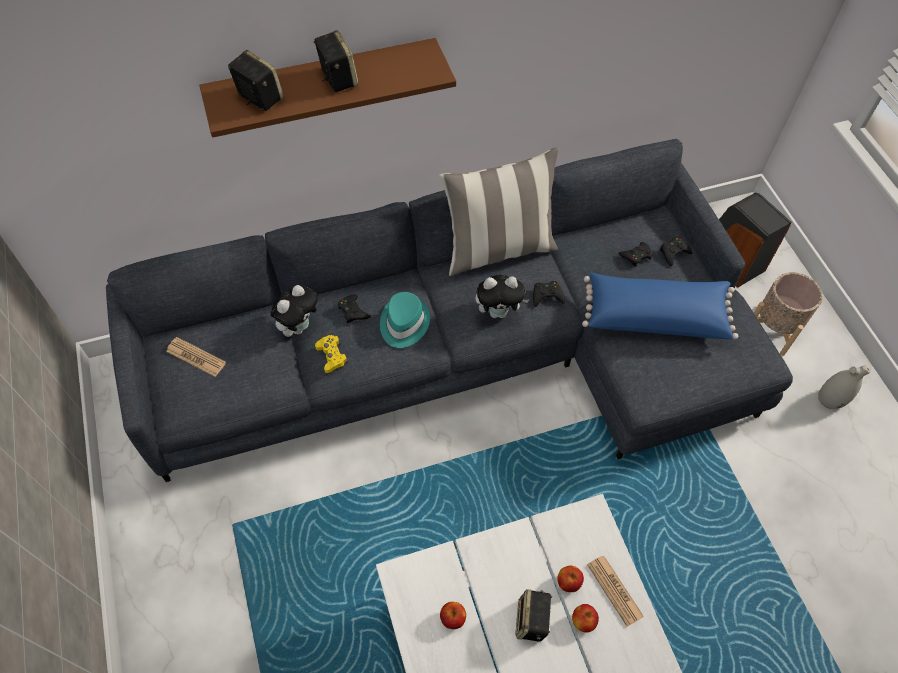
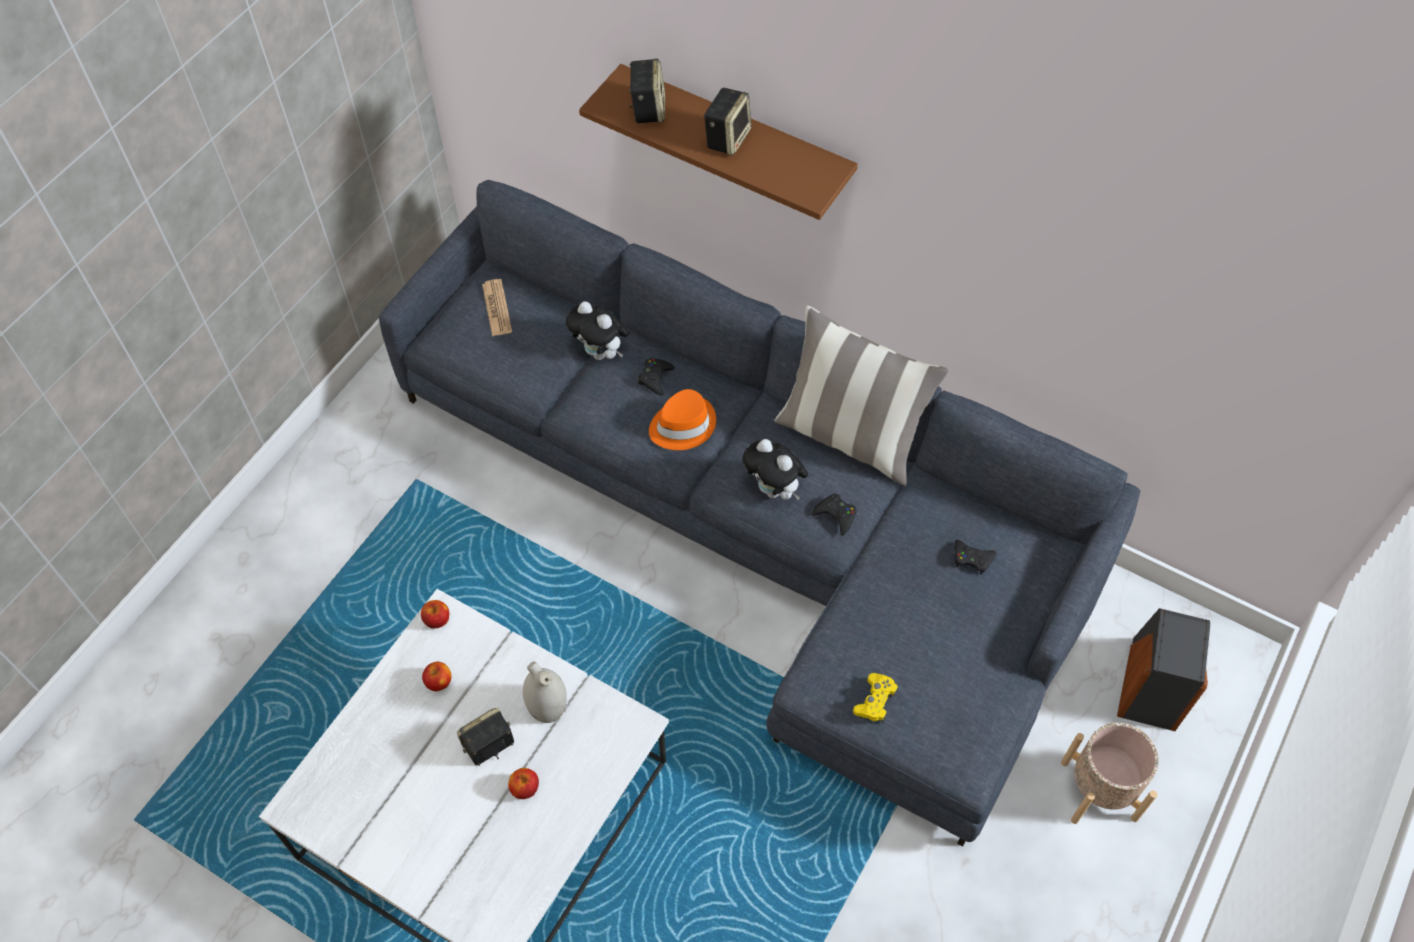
camera: 50 degrees right, 0 degrees up
plush toy [271,285,318,337] -> plush toy turned 45 degrees clockwise [566,301,629,360]
yellow game controller [315,335,348,373] -> yellow game controller moved to [853,673,898,723]
turquoise hat [380,292,430,348] -> orange hat [649,389,716,450]
apple [557,566,584,592] -> apple moved to [421,600,449,628]
blue pillow [582,272,738,339] -> none
newspaper [587,555,644,627] -> none
black game controller [660,237,692,266] -> none
white vase [818,365,871,409] -> white vase moved to [523,661,567,723]

